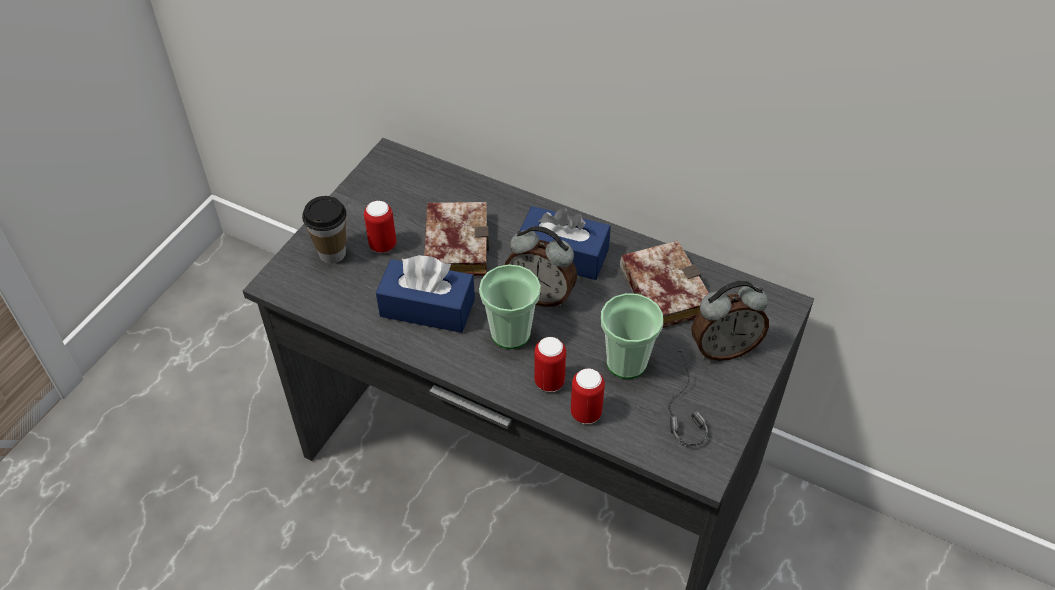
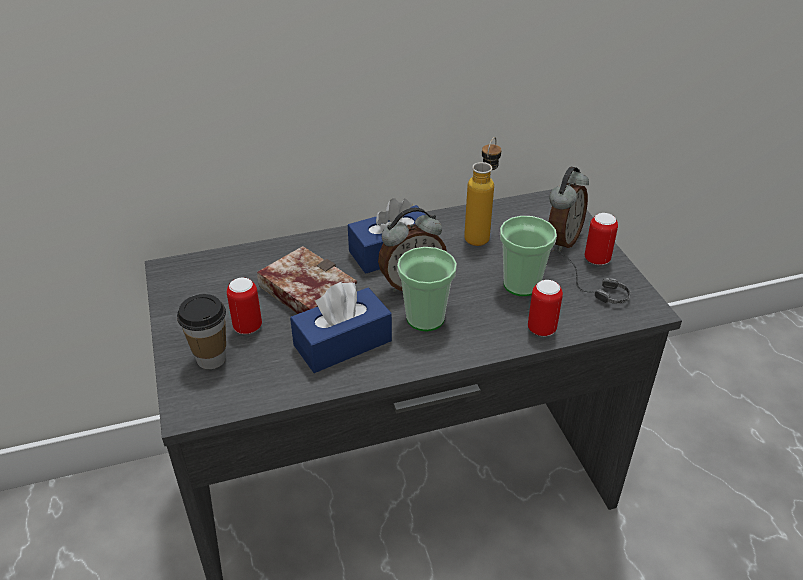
camera: 45 degrees left, 10 degrees down
can [534,337,566,392] -> can moved to [585,213,618,265]
book [620,241,709,328] -> bottle [464,137,501,246]

